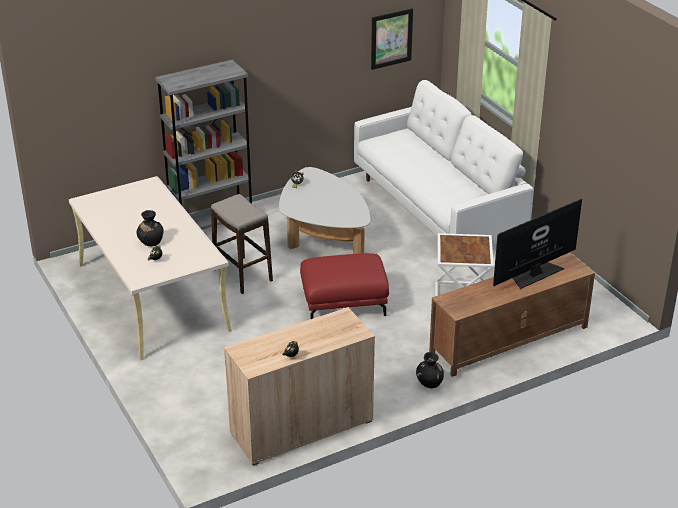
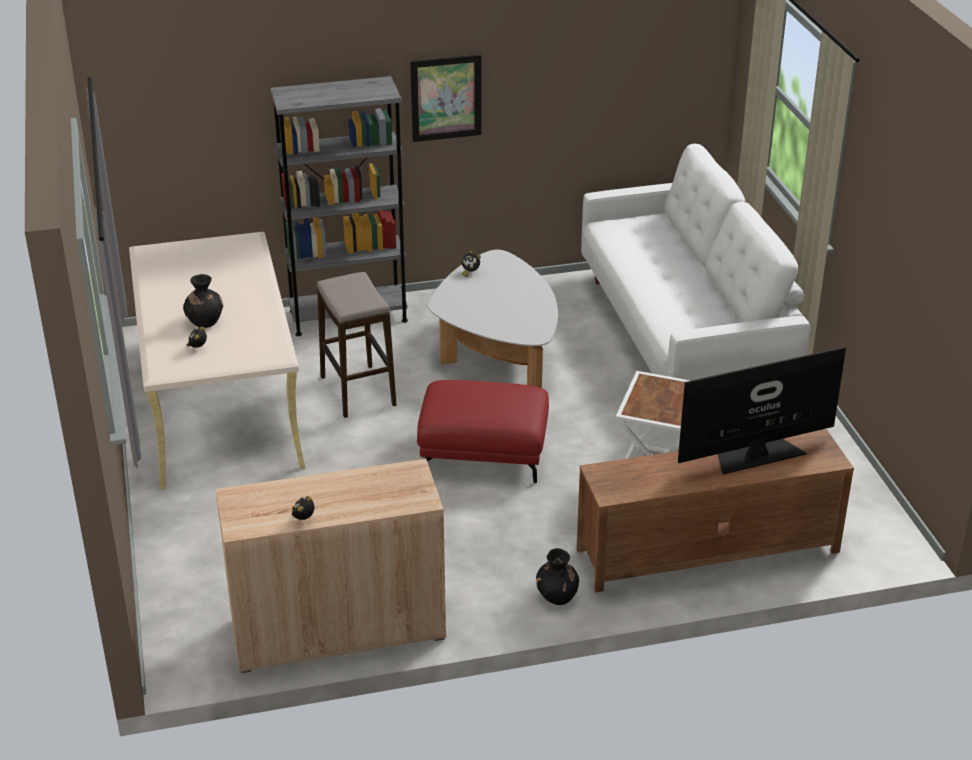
camera: 15 degrees right, 0 degrees up
picture [371,8,413,70] -> picture moved to [410,54,482,142]

